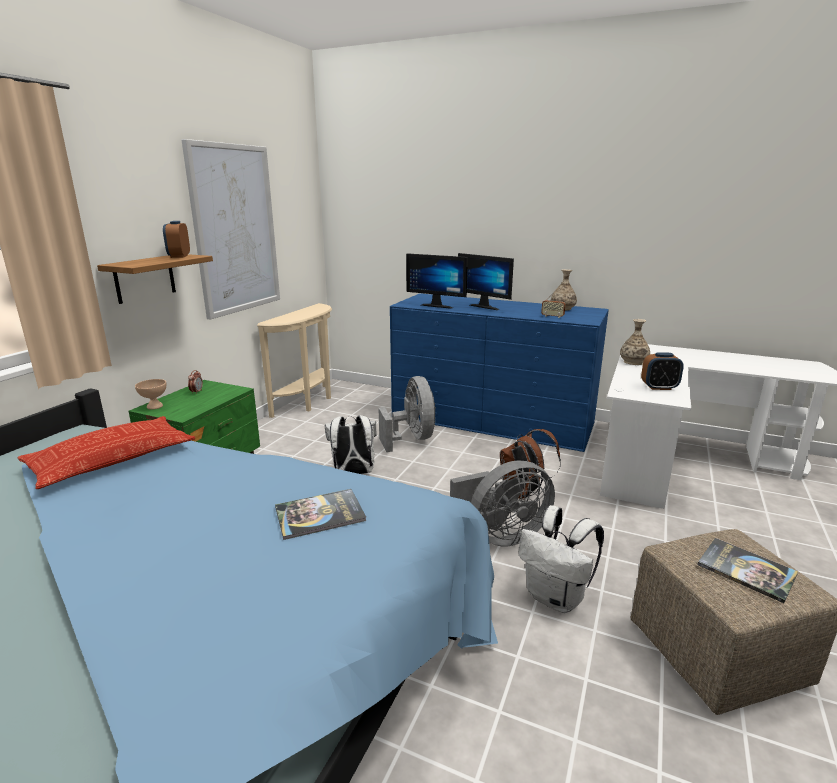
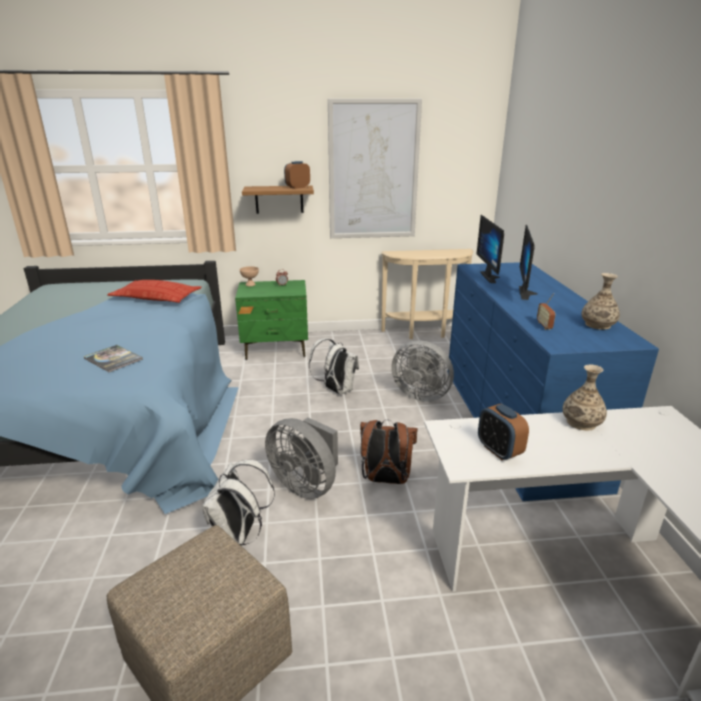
camera: 60 degrees right, 5 degrees up
grey fan [378,376,436,452] -> grey fan turned 75 degrees clockwise [391,340,454,402]
book [697,538,798,603] -> none

